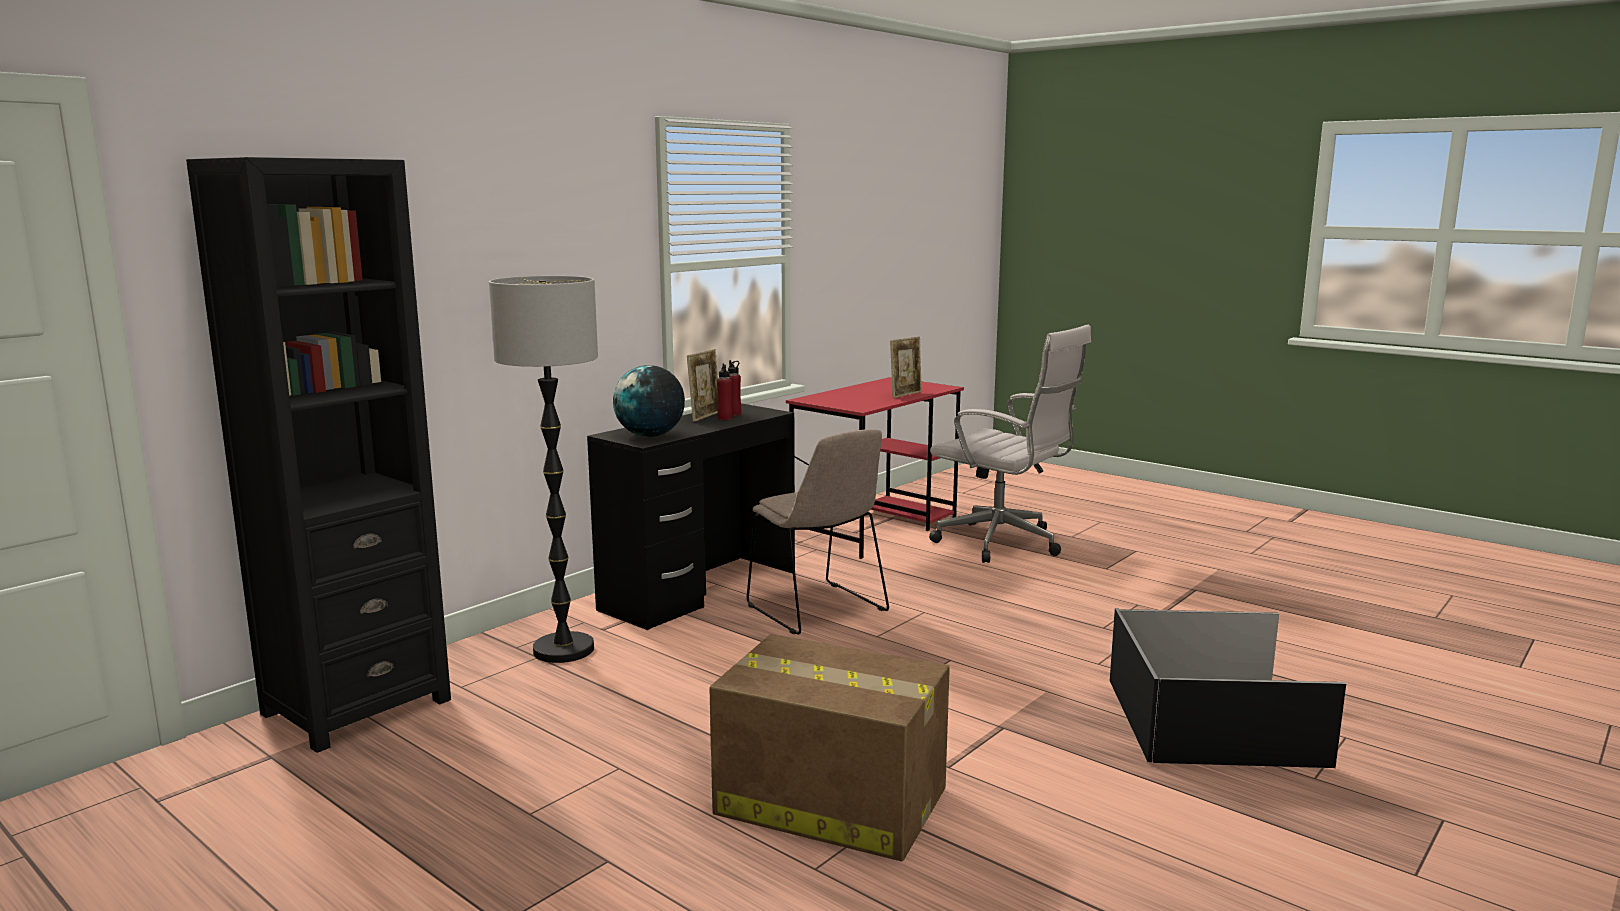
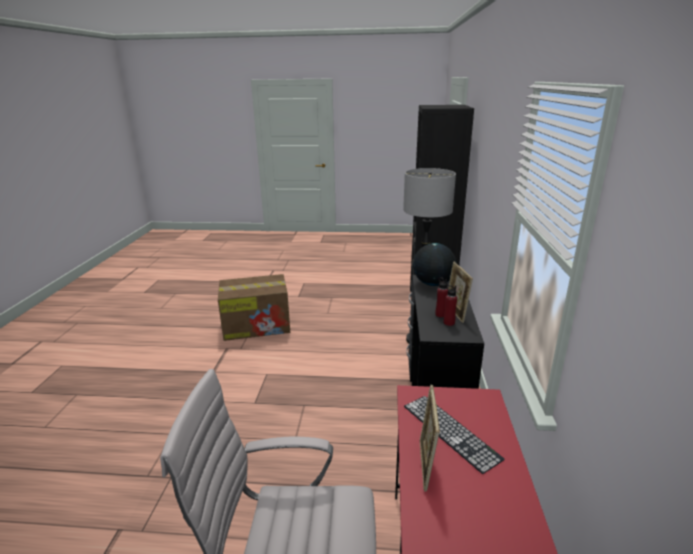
camera: 145 degrees right, 10 degrees up
beige chair [747,429,889,635] -> none
black storage box [1110,608,1346,768] -> none
none -> keyboard [404,396,505,474]

